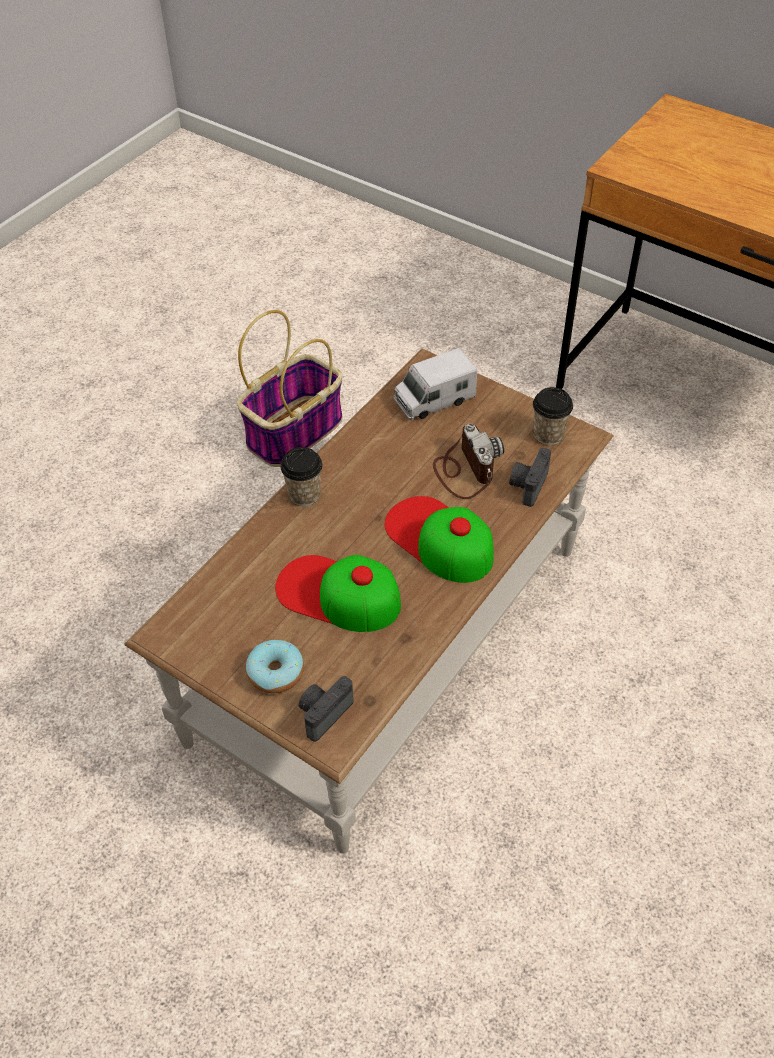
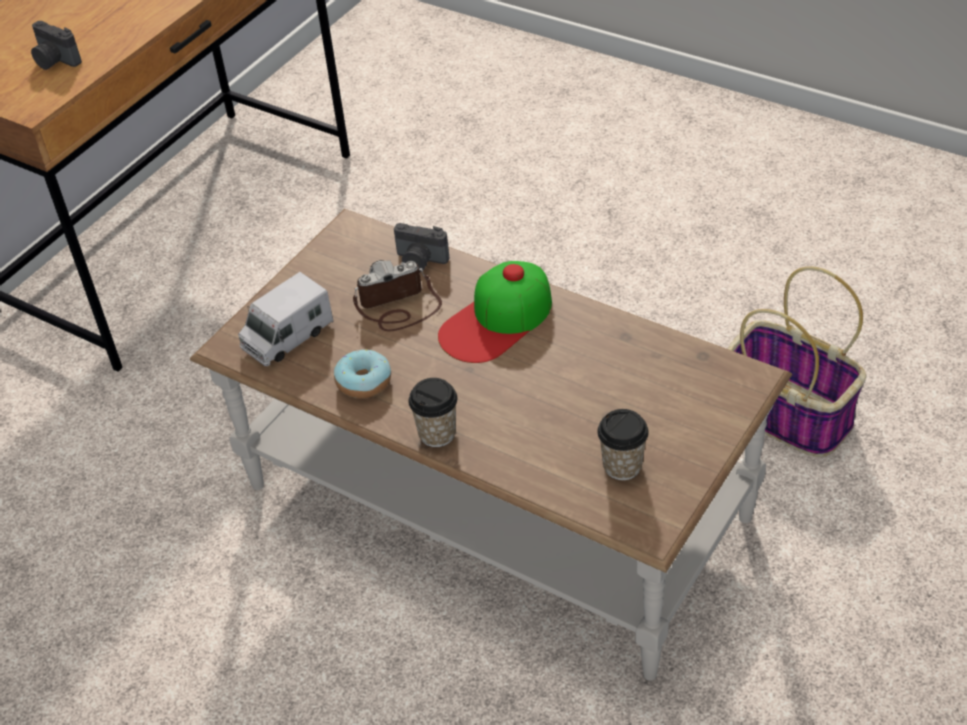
camera: 90 degrees left, 5 degrees down
basket [237,310,343,467] -> basket moved to [728,266,866,457]
donut [246,640,304,693] -> donut moved to [334,349,391,398]
cap [275,555,401,632] -> none
camera [299,676,353,742] -> camera moved to [31,21,82,70]
toy truck [394,348,477,420] -> toy truck turned 75 degrees clockwise [238,272,334,366]
cup [533,387,573,445] -> cup moved to [597,409,649,480]

